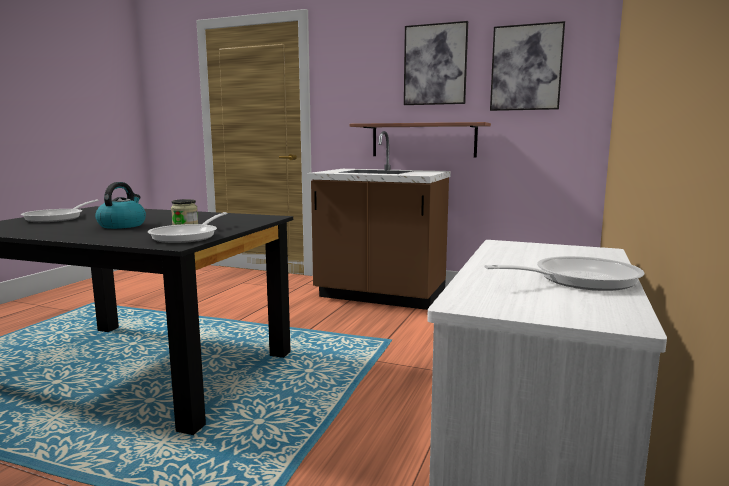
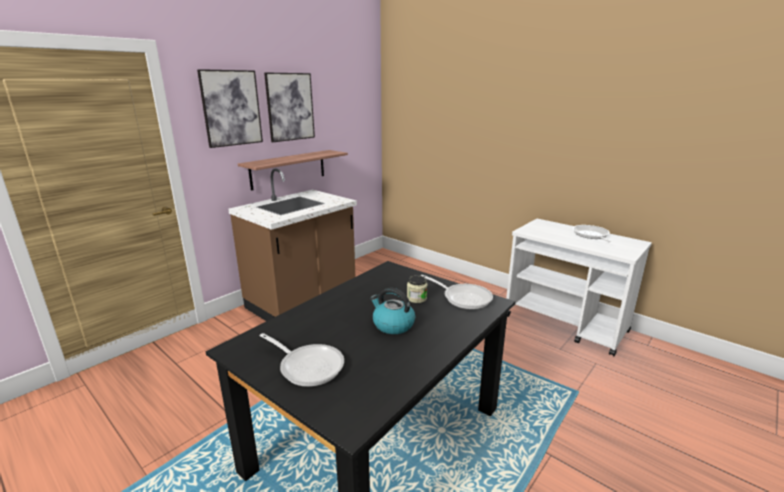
camera: 70 degrees left, 10 degrees up
picture [490,21,565,111] -> picture moved to [197,69,263,148]

